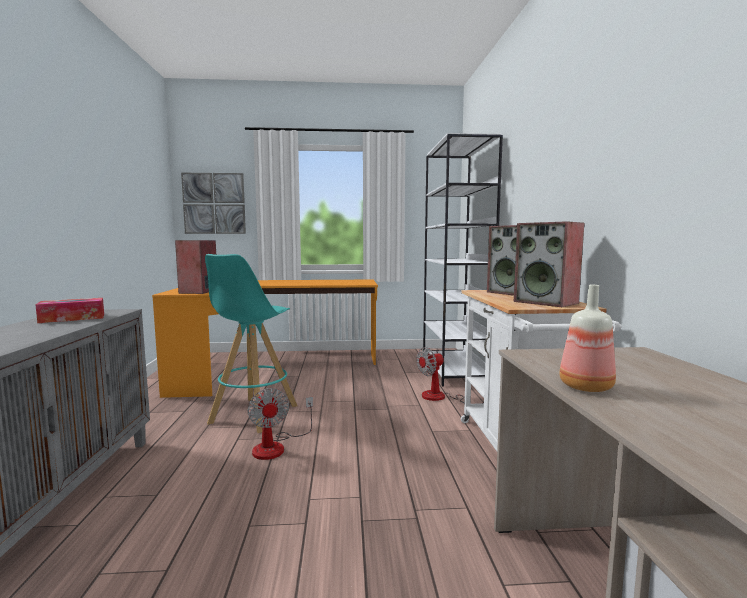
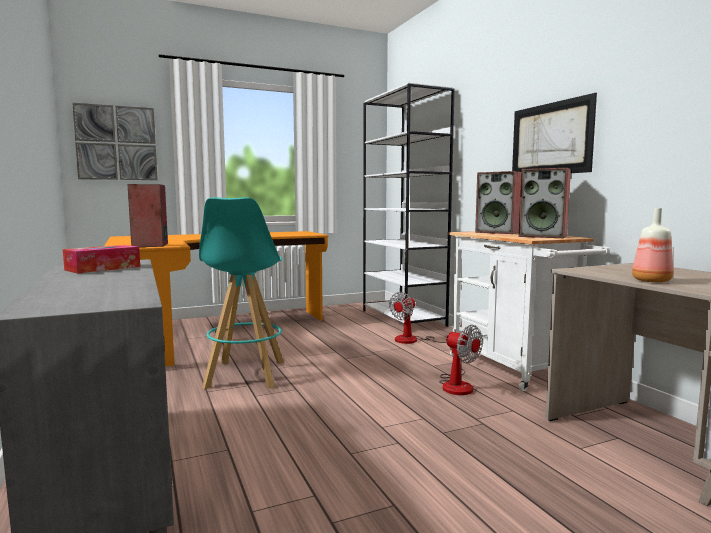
camera: 20 degrees left, 0 degrees up
fan [248,388,313,460] -> fan moved to [439,325,483,395]
none -> picture [512,93,597,173]

